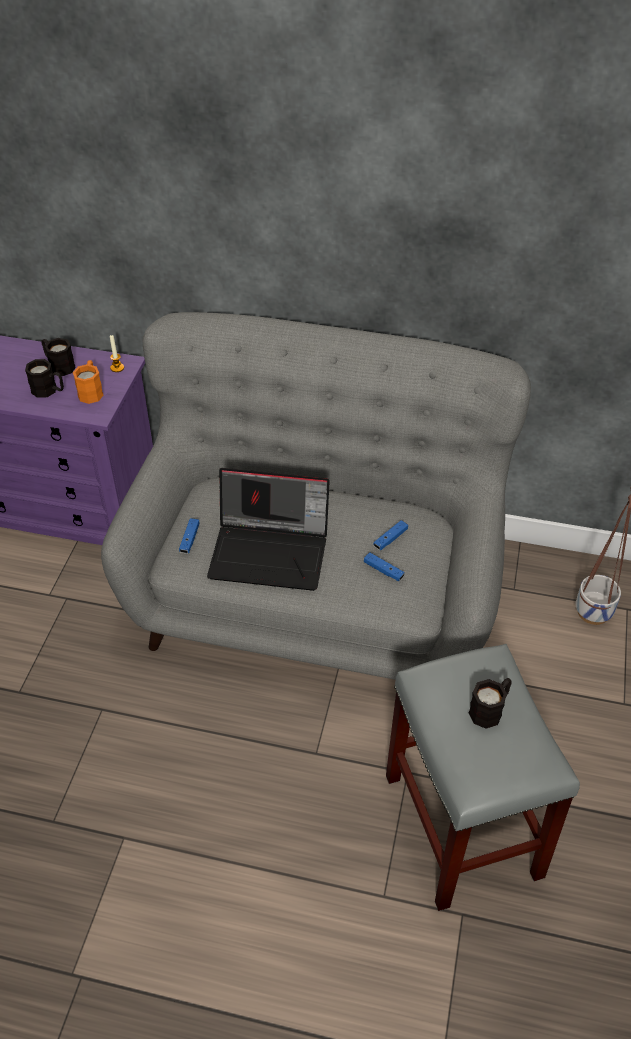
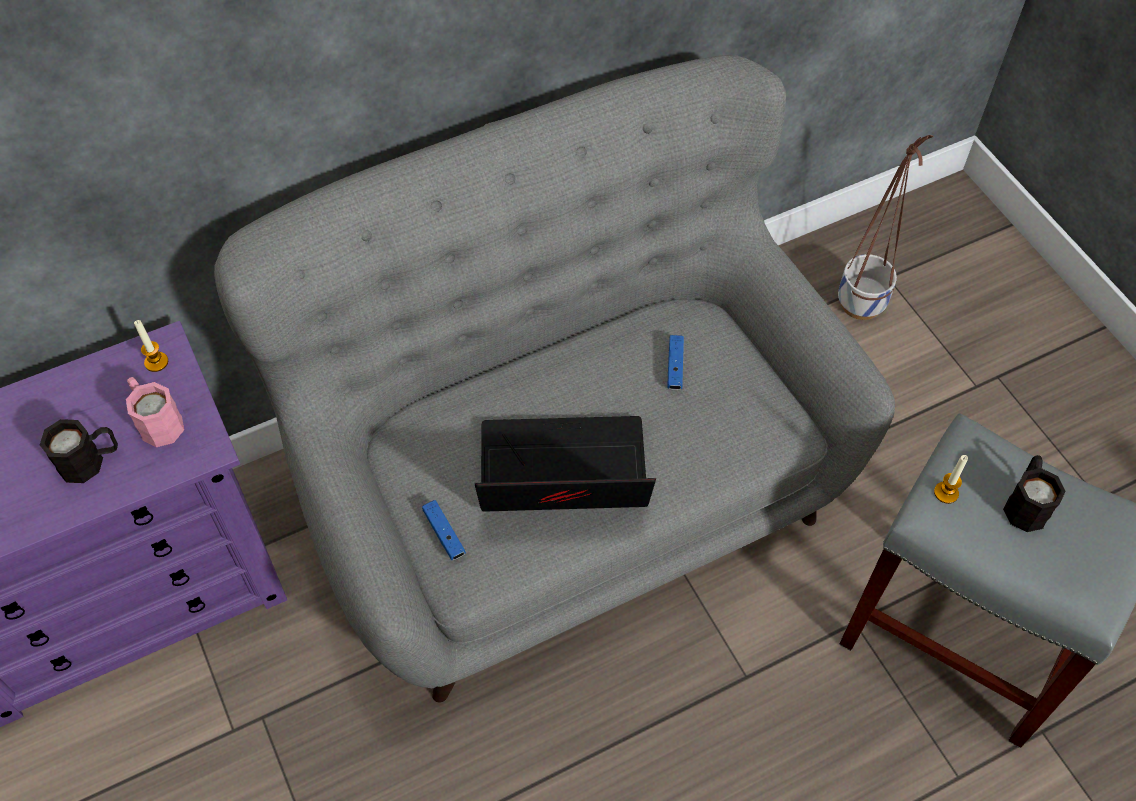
camera: 40 degrees left, 10 degrees up
black mug [42,338,76,376] -> none
orange mug [73,360,104,404] -> pink mug [126,377,184,447]
laptop [207,468,330,591] -> laptop turned 150 degrees counterclockwise [475,416,656,512]
blue game controller [364,552,404,581] -> none
none -> candle [934,455,968,504]

